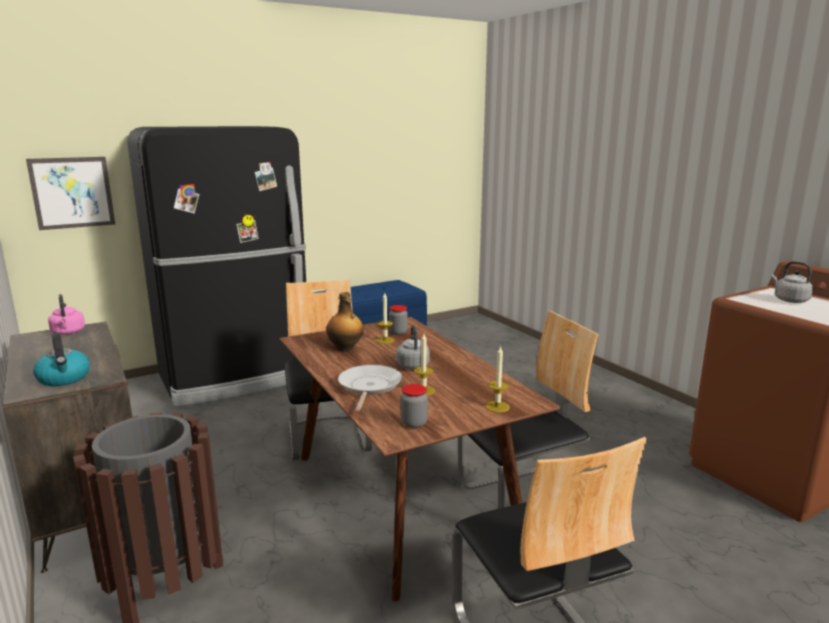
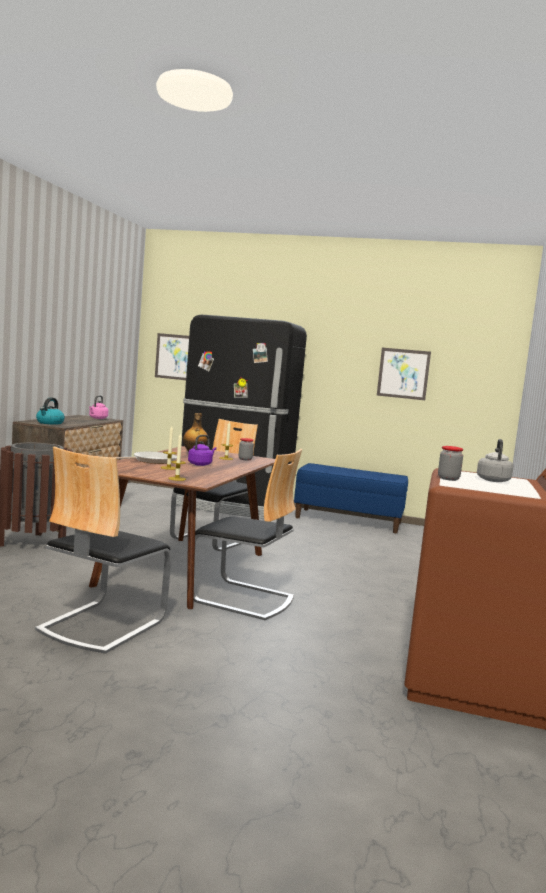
camera: 45 degrees right, 10 degrees down
grey kettle [396,325,430,369] -> purple kettle [188,435,217,466]
jar [401,384,428,428] -> jar moved to [438,446,463,481]
none -> picture [377,348,431,400]

